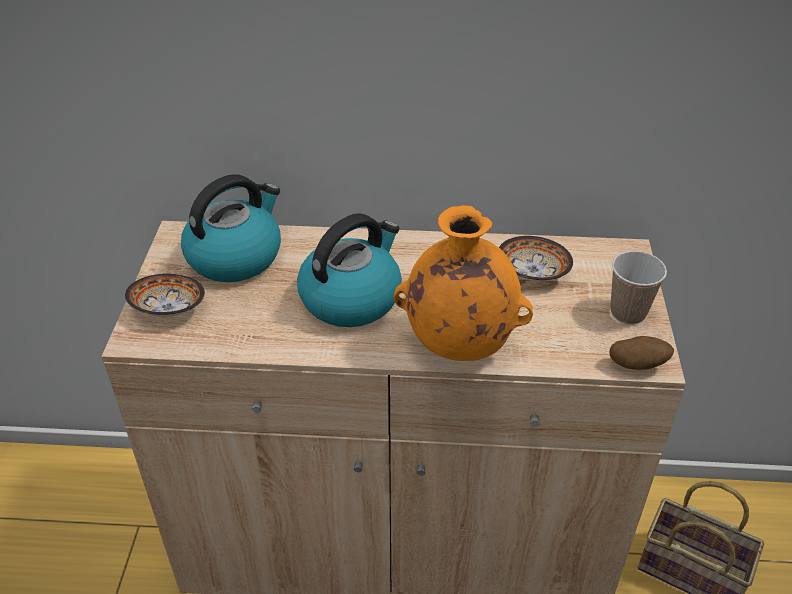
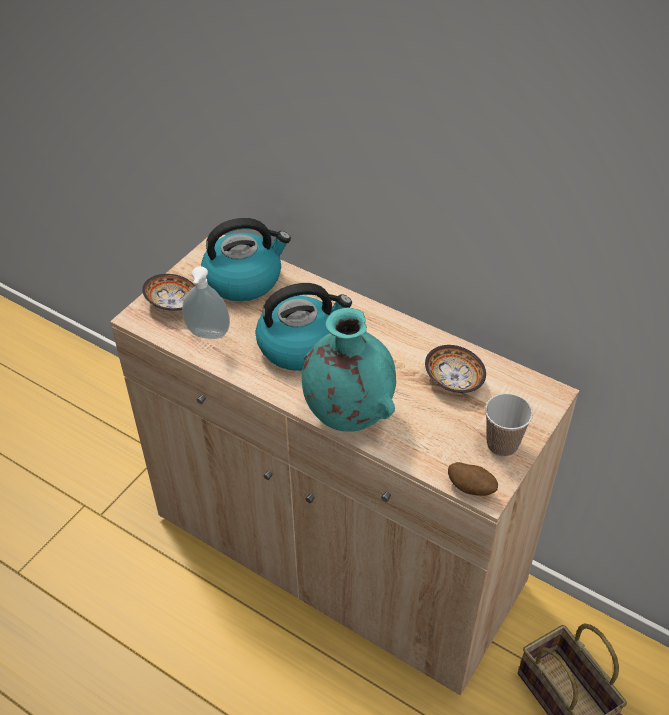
camera: 30 degrees right, 5 degrees up
orange vase [393,205,533,361] -> turquoise vase [302,307,396,432]
none -> soap dispenser [182,266,230,339]

